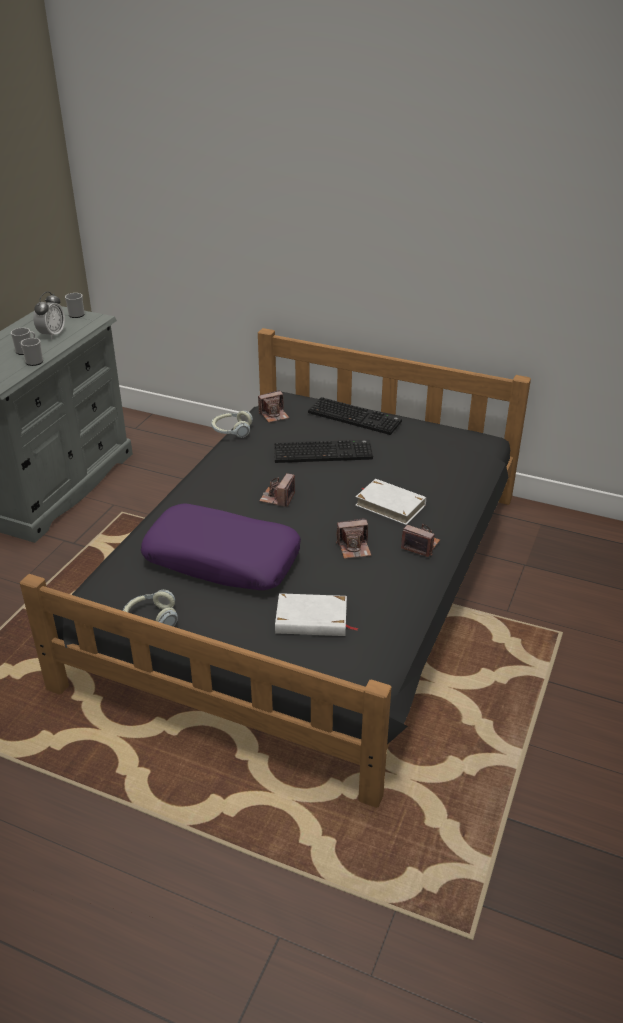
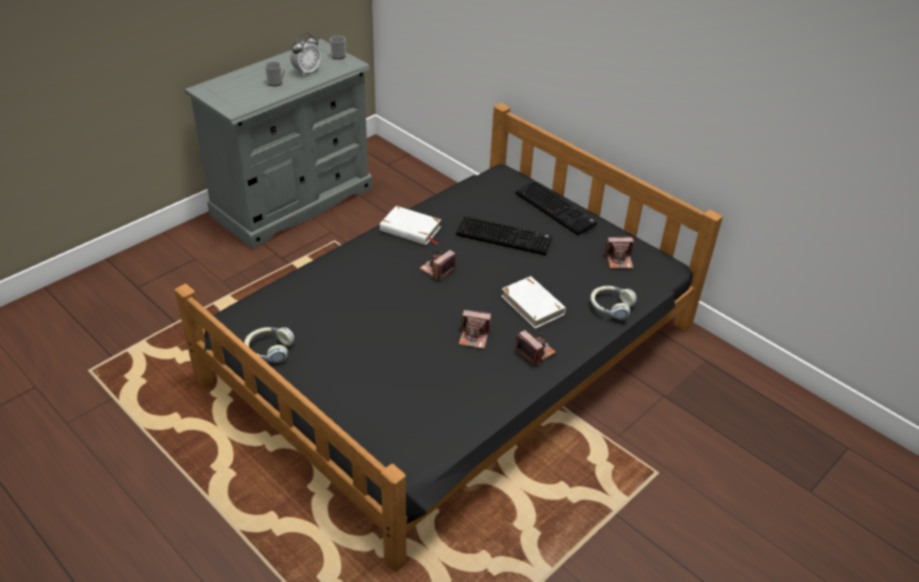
camera: 20 degrees right, 5 degrees up
mug [20,338,43,366] -> none
purple pillow [141,504,301,590] -> none
headphones [211,410,253,437] -> headphones moved to [590,286,637,320]
camera [258,390,289,423] -> camera moved to [604,236,634,268]
white book [275,593,359,636] -> white book moved to [380,206,441,245]

